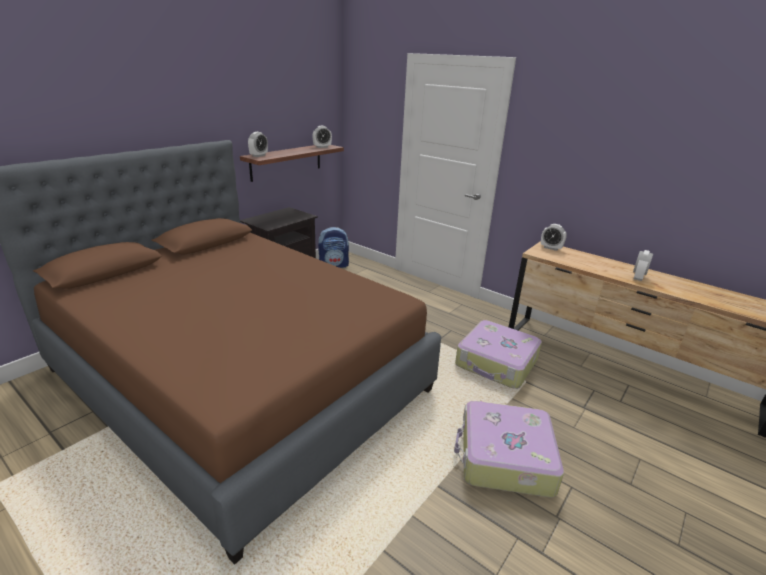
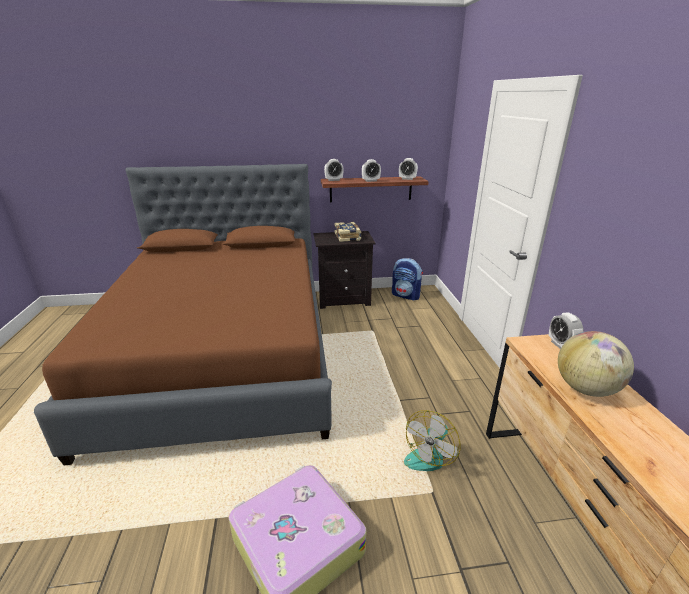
camera: 45 degrees right, 0 degrees up
suitcase [455,320,542,389] -> fan [404,410,460,471]
alarm clock [633,250,653,281] -> alarm clock moved to [362,159,381,182]
none -> book [335,222,362,242]
none -> globe [558,331,634,397]

